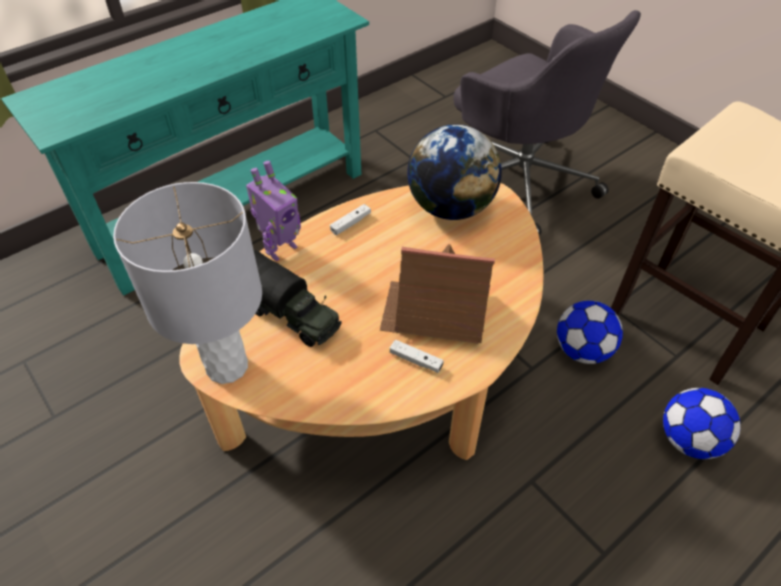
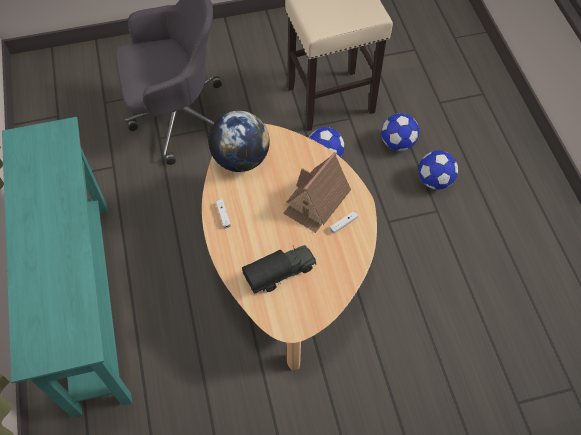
camera: 65 degrees left, 10 degrees up
grey table lamp [113,182,262,384] -> none
toy robot [246,161,301,261] -> none
none -> football [418,151,458,190]

